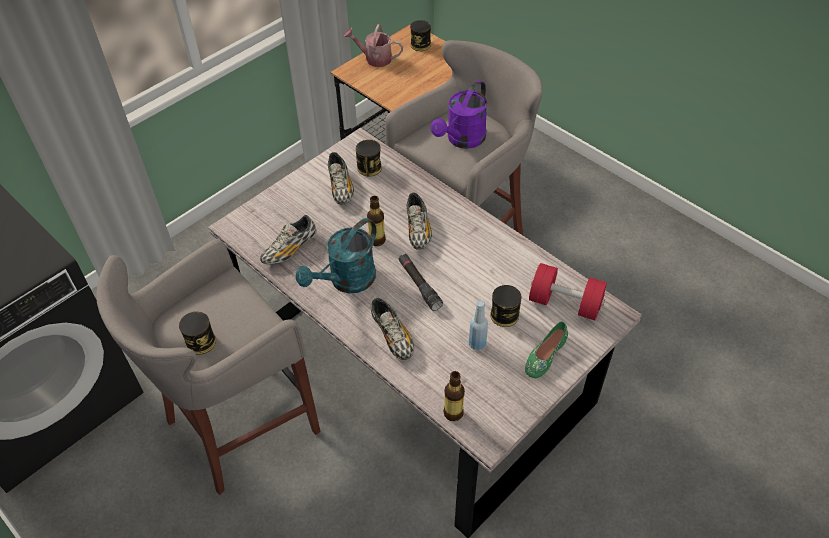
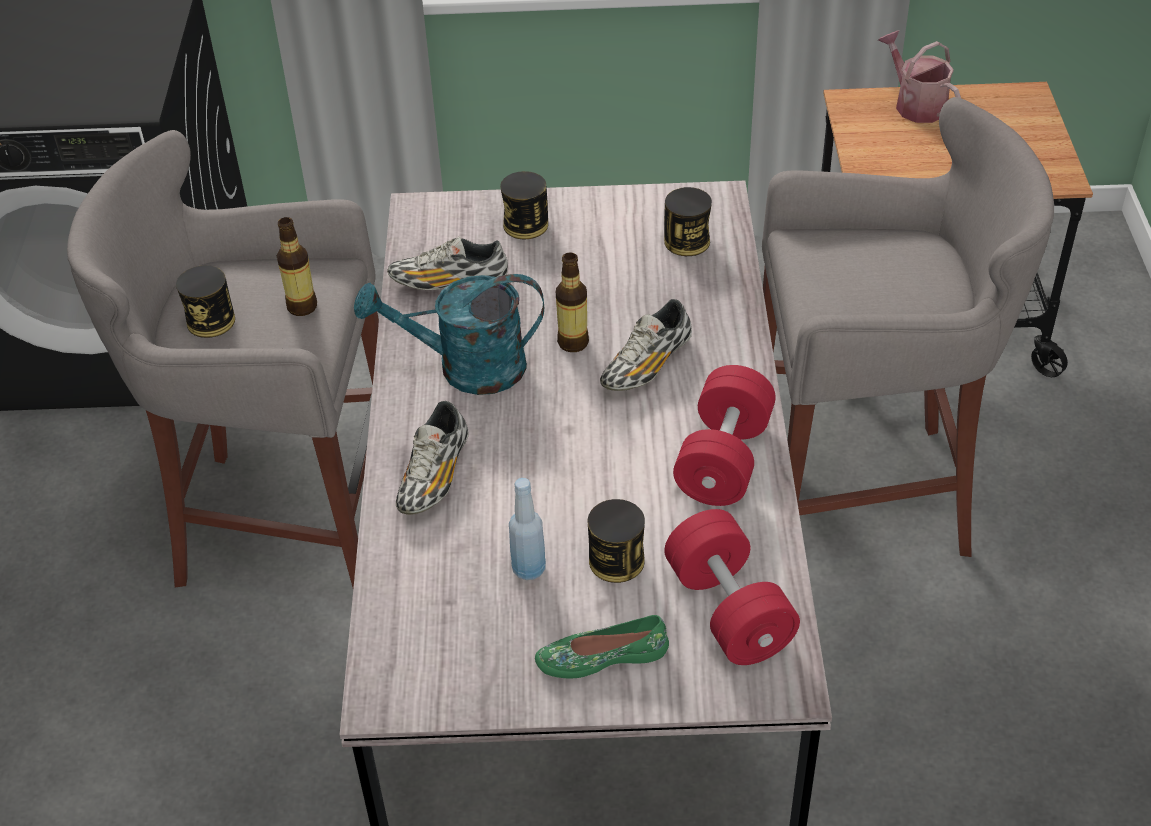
camera: 45 degrees right, 5 degrees down
shoe [328,152,354,205] -> none
black flashlight [398,254,443,311] -> none
can [410,20,431,51] -> can moved to [500,171,548,239]
purple watering can [431,80,487,149] -> none
bottle [443,371,465,421] -> bottle moved to [277,217,317,316]
none -> red dumbbell [673,365,776,506]

